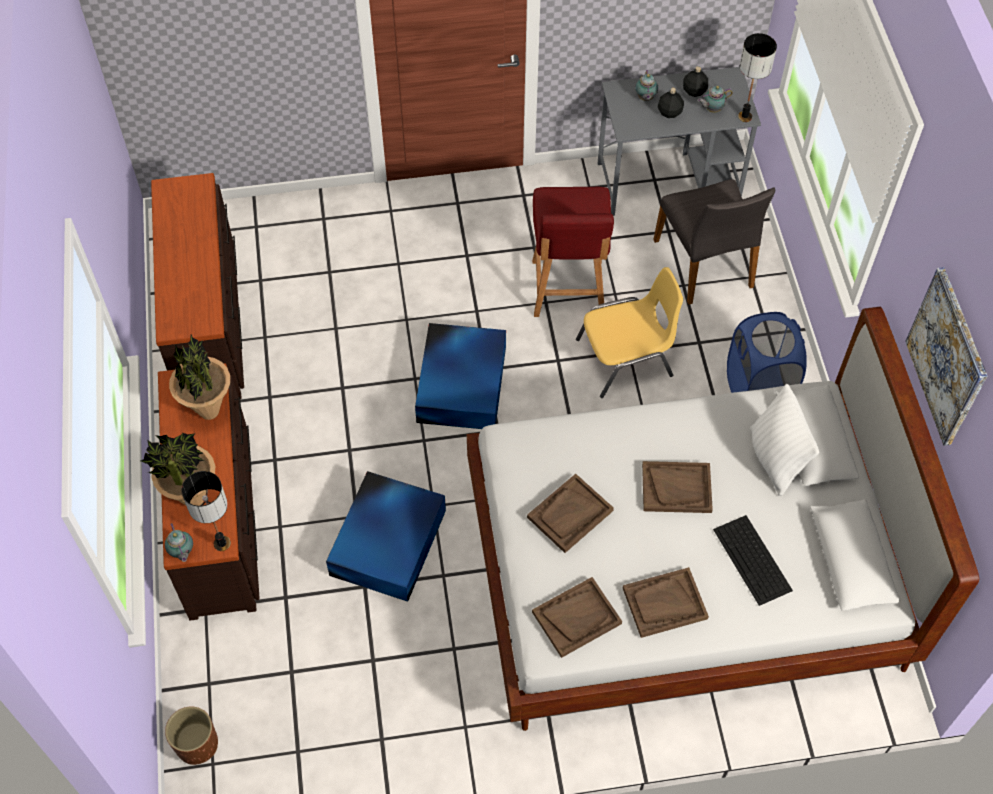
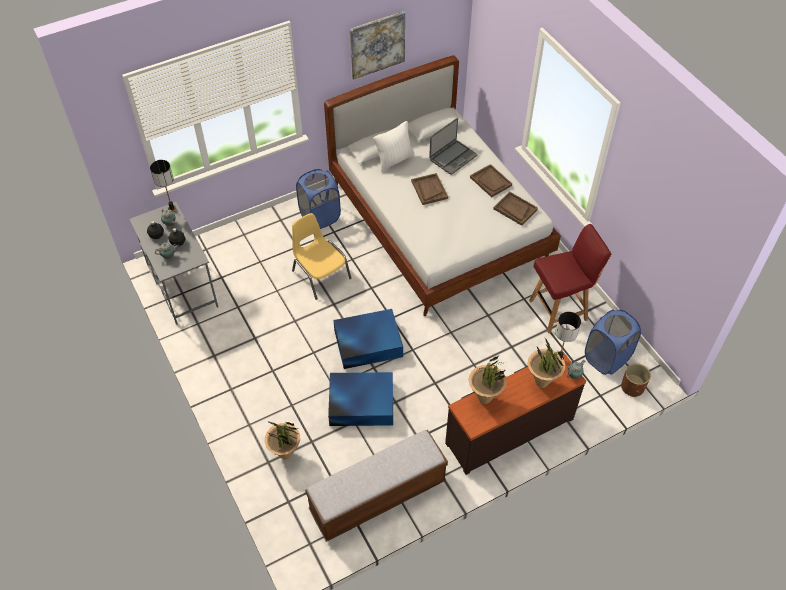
camera: 110 degrees left, 5 degrees down
brown dresser [151,173,244,399] -> bench [305,430,448,542]
blue storage box [326,471,446,602] -> blue storage box moved to [328,372,393,426]
brown tray [527,474,614,553] -> none
red chair [532,187,614,317] -> red chair moved to [529,224,611,333]
grey chair [653,179,775,305] -> none
keyboard [713,515,793,606] -> laptop [429,118,477,175]
none -> potted plant [265,422,301,460]
none -> blue laundry basket [585,309,641,375]

